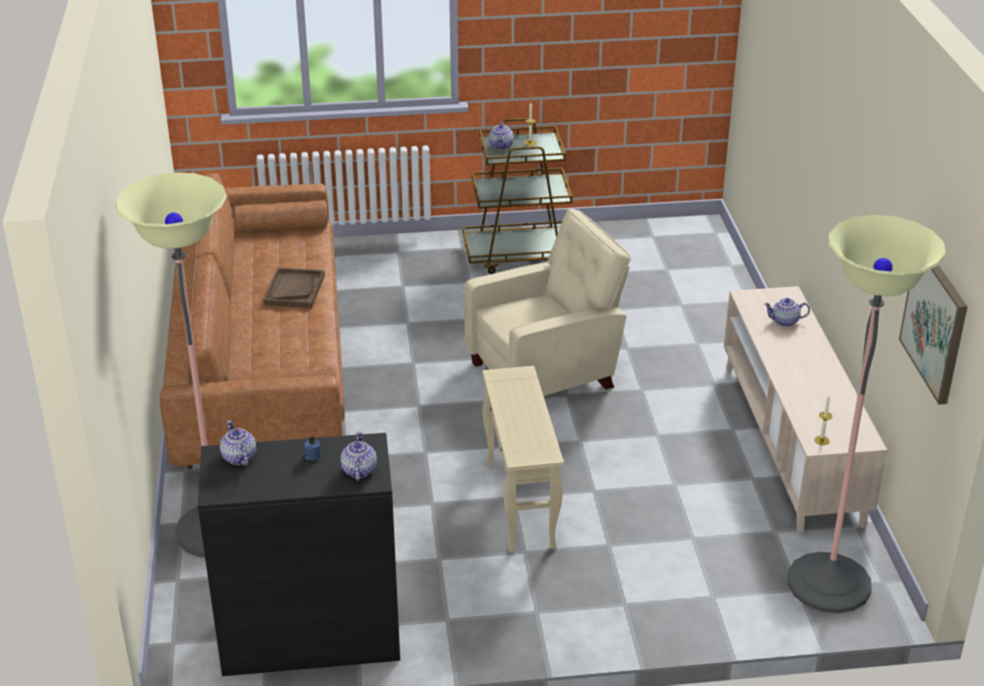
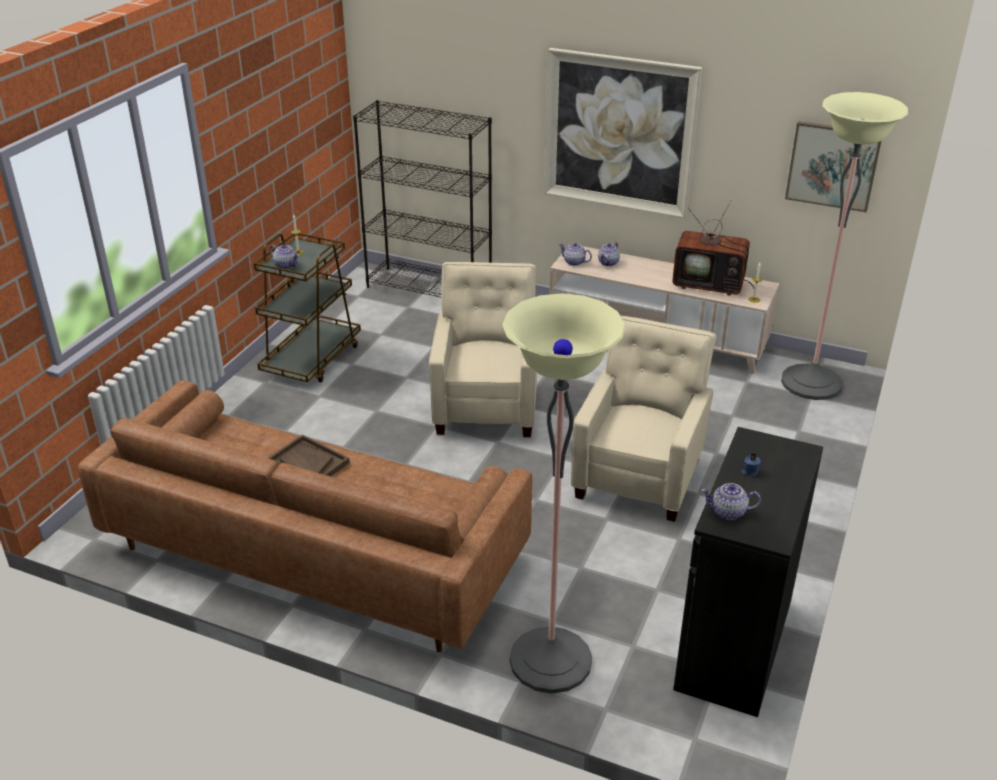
camera: 60 degrees left, 0 degrees up
teapot [340,432,377,481] -> teapot moved to [559,243,592,266]
beige side table [483,366,564,553] -> beige armchair [571,315,717,522]
none -> black bookcase [353,100,492,297]
none -> picture [544,48,702,219]
none -> television [673,200,755,296]

